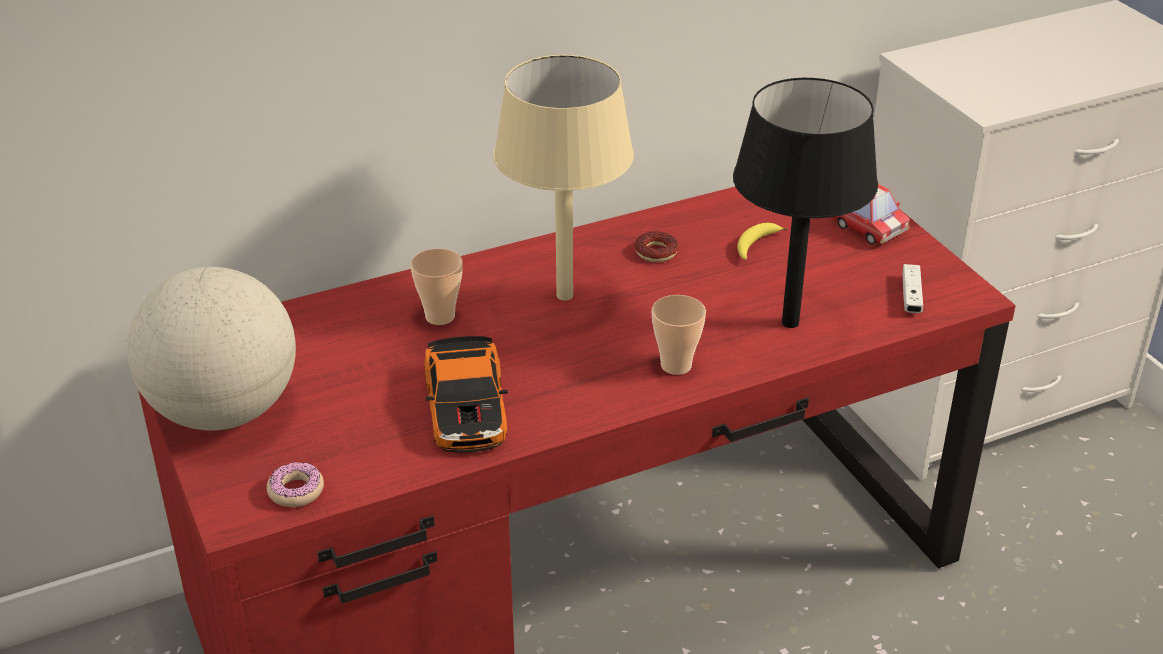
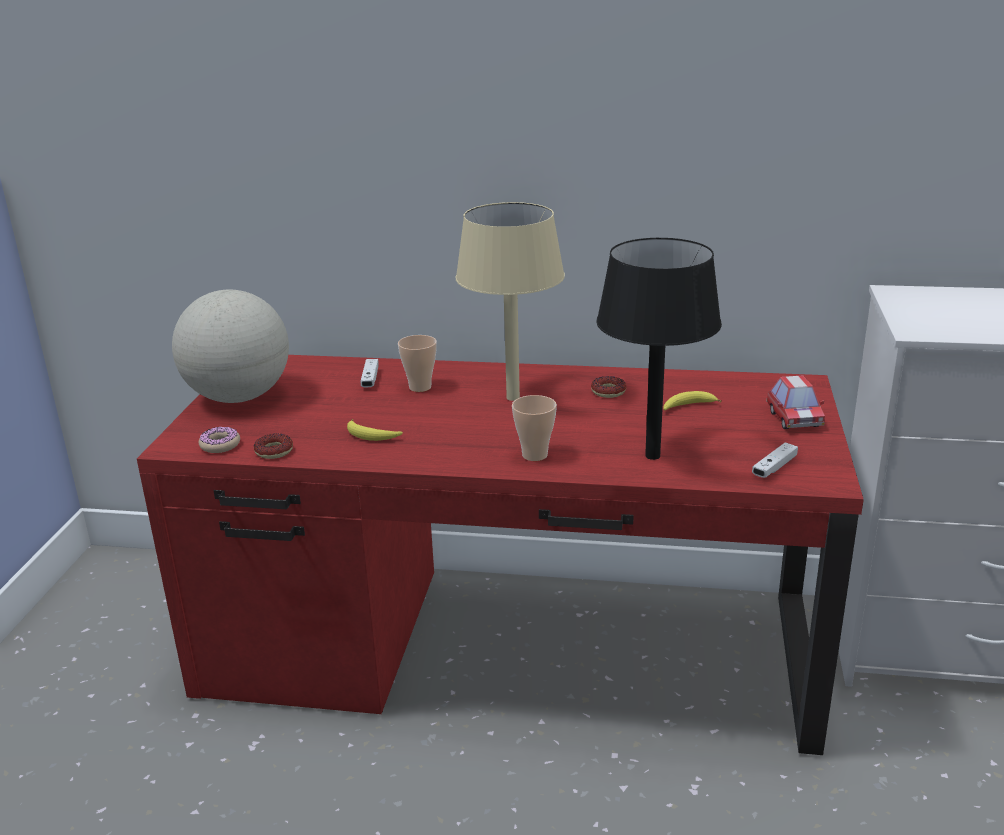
camera: 35 degrees right, 10 degrees down
toy car [424,336,508,453] -> banana [347,419,403,441]
none -> donut [254,434,293,459]
none -> white game controller [361,359,379,387]

